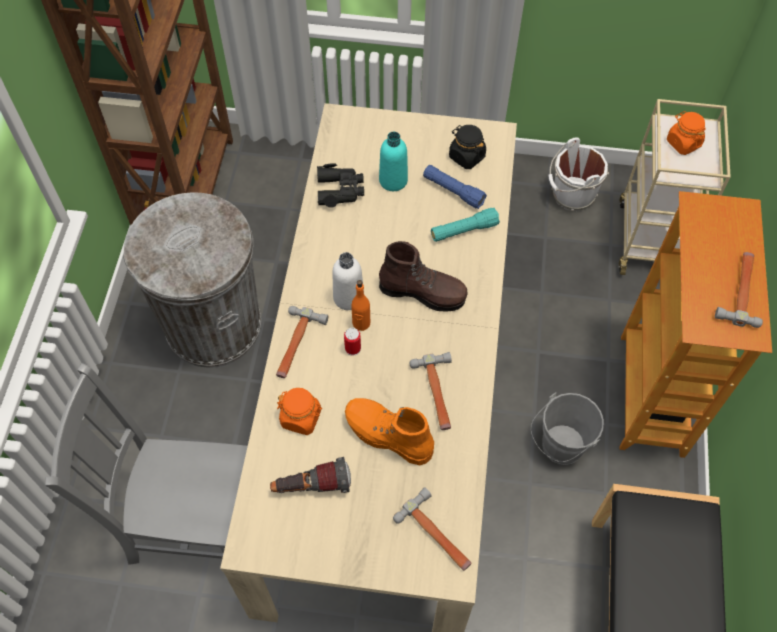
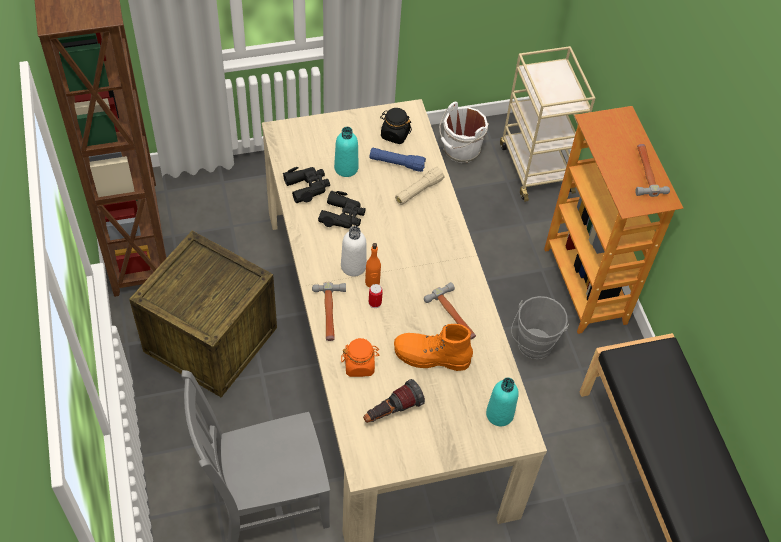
camera: 25 degrees left, 5 degrees down
grey trash can [123,192,261,368] -> crate [129,231,277,397]
brown boot [379,241,468,312] -> none
hammer [393,487,472,571] -> turquoise bottle [486,377,519,426]
turquoise flashlight [431,208,500,242] -> beige flashlight [395,167,445,205]
orange jar [667,111,706,155] -> none
none -> black binoculars [318,190,366,229]

